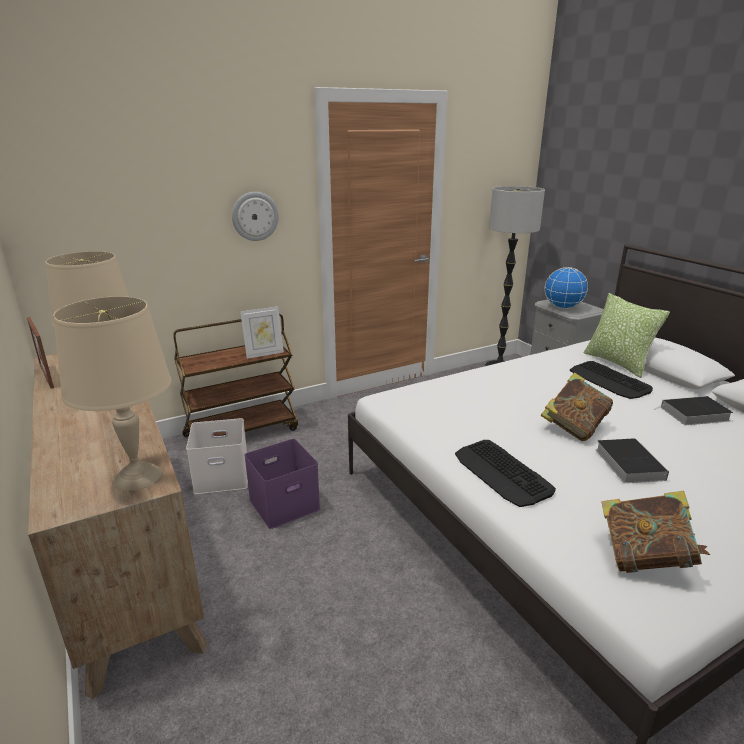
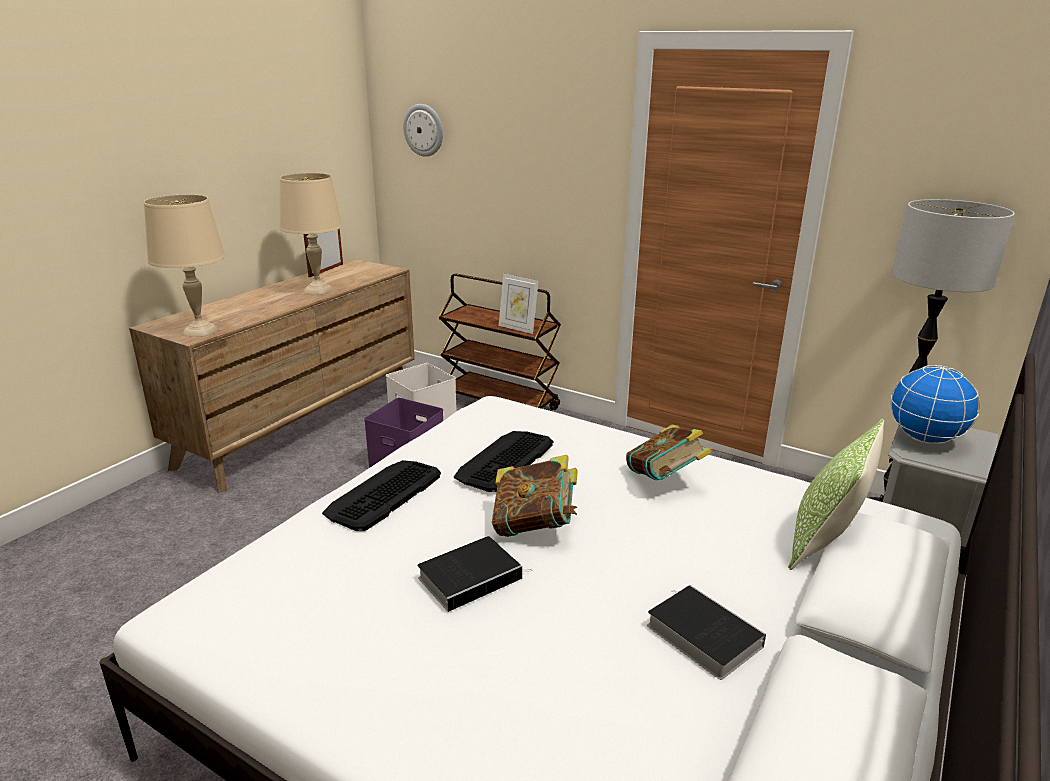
camera: 60 degrees right, 0 degrees up
wall clock [232,192,279,241] -> wall clock moved to [403,104,443,157]
keyboard [570,361,653,399] -> keyboard moved to [454,431,554,492]
book [602,491,710,573] -> book moved to [626,425,712,480]

